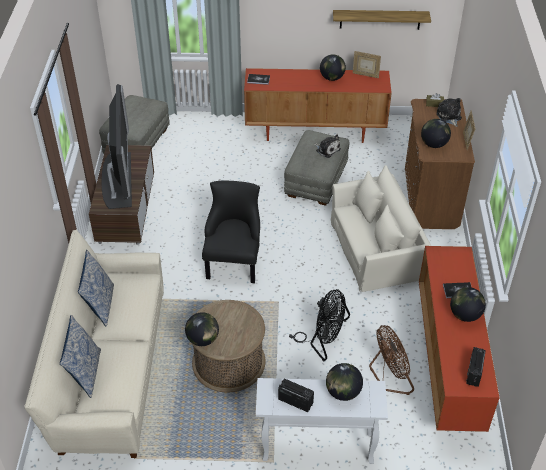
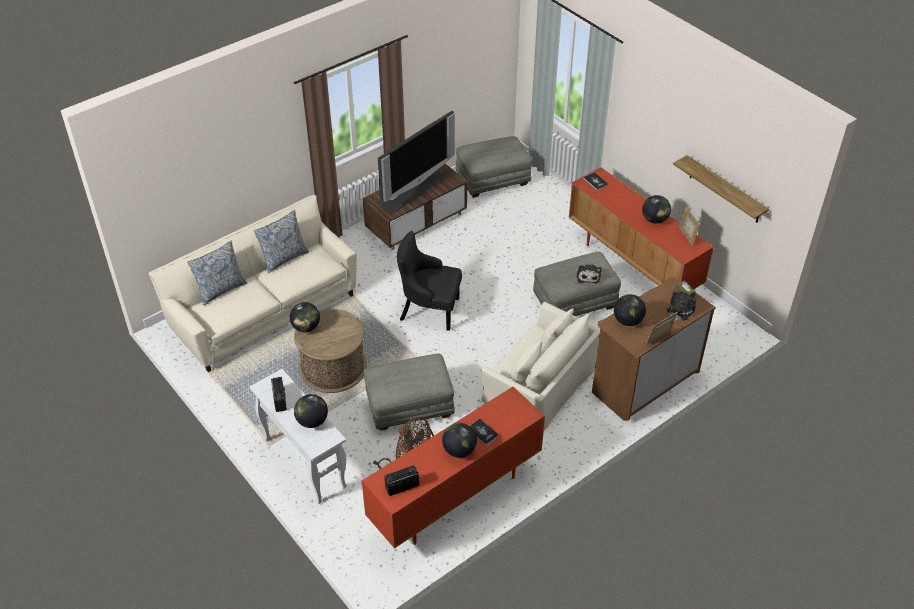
camera: 50 degrees right, 0 degrees up
black armchair [202,181,260,283] -> black armchair turned 135 degrees counterclockwise [397,231,462,331]
black fan [289,289,350,362] -> grey ottoman [364,354,455,431]

